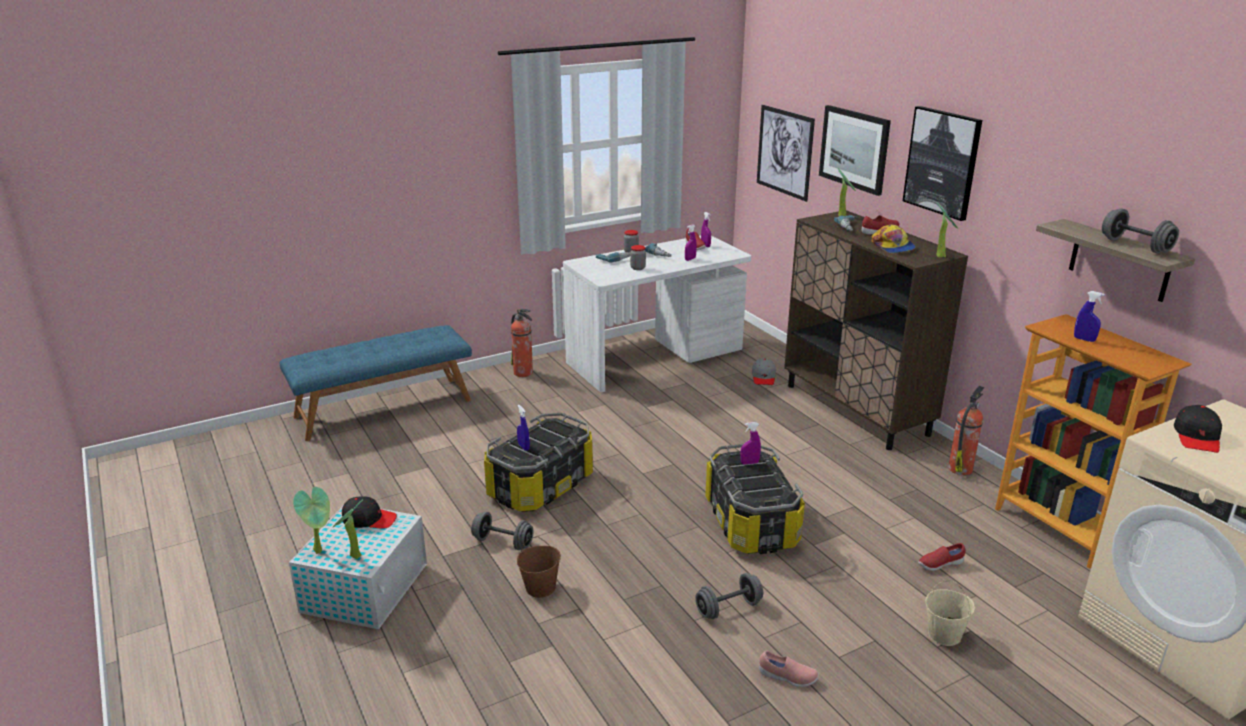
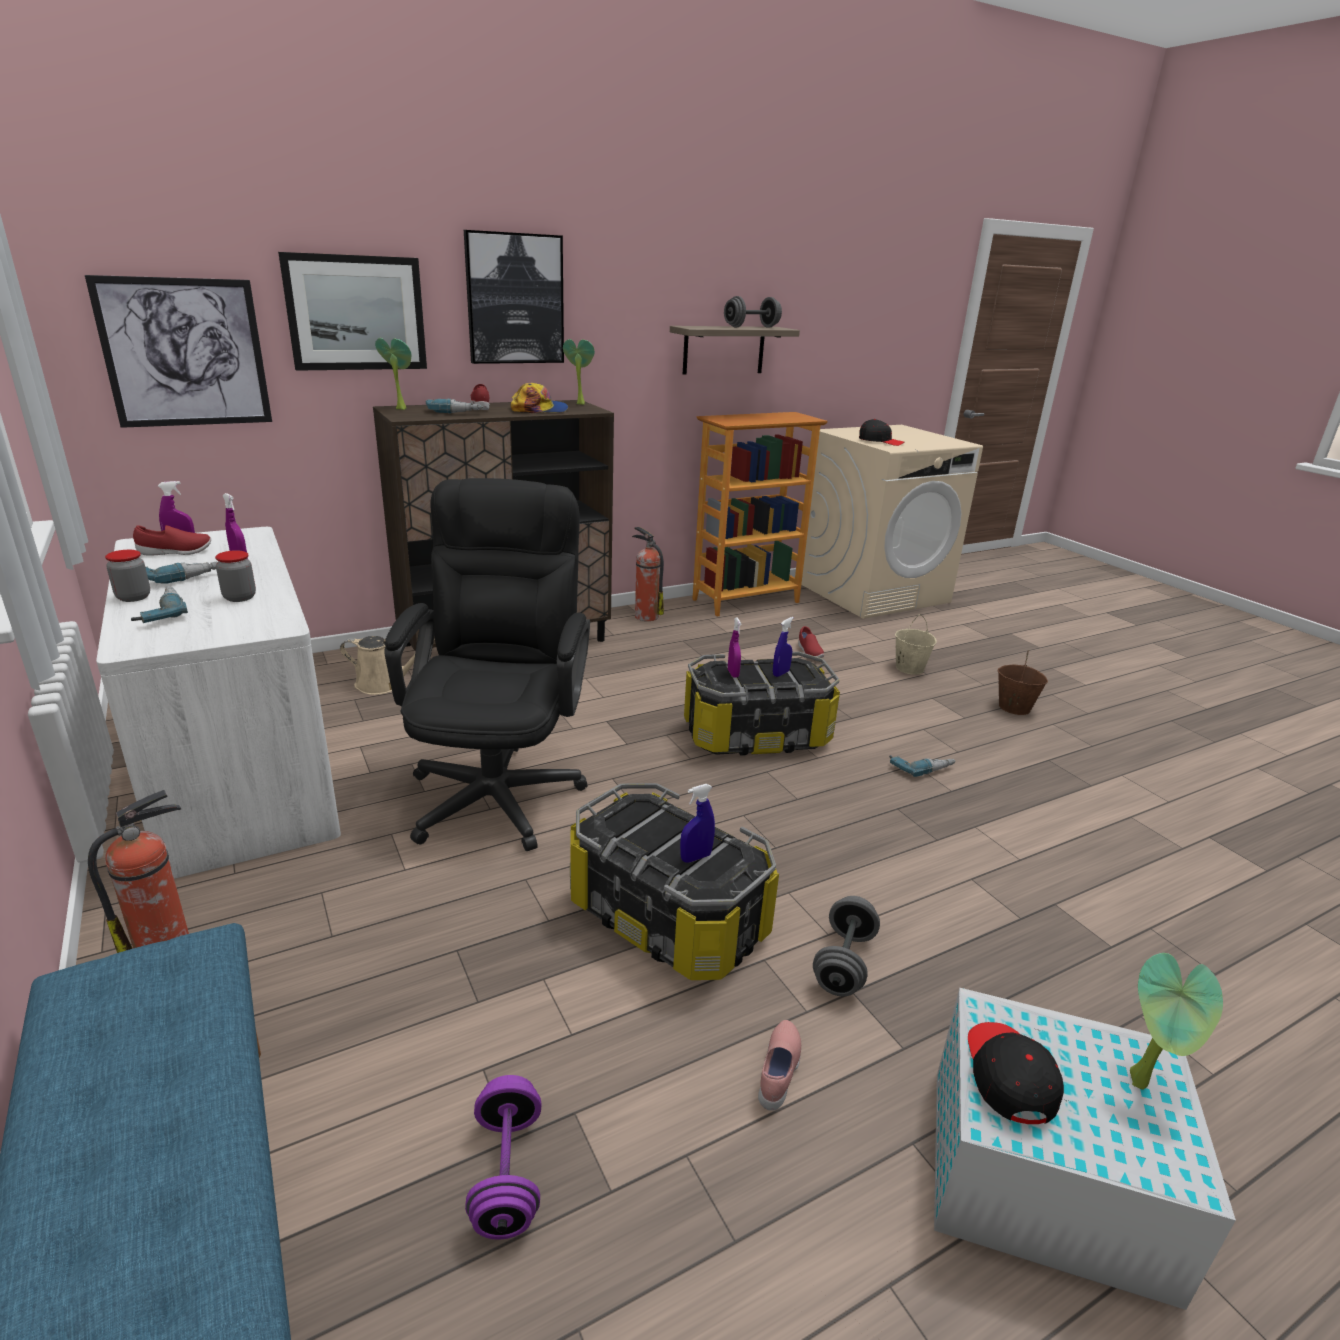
camera: 90 degrees left, 0 degrees up
potted plant [293,487,330,554] -> none
brown bucket [517,536,561,598] -> brown bucket moved to [997,650,1048,715]
grey dumbbell [695,573,763,619] -> power drill [889,755,955,777]
grey cap [752,358,776,385] -> beige watering can [340,636,435,695]
pink shoe [759,650,819,687] -> pink shoe moved to [758,1020,801,1111]
blue spray bottle [1074,291,1105,342] -> blue spray bottle moved to [773,617,794,677]
none -> black office chair [385,478,590,851]
none -> purple dumbbell [465,1075,541,1240]

